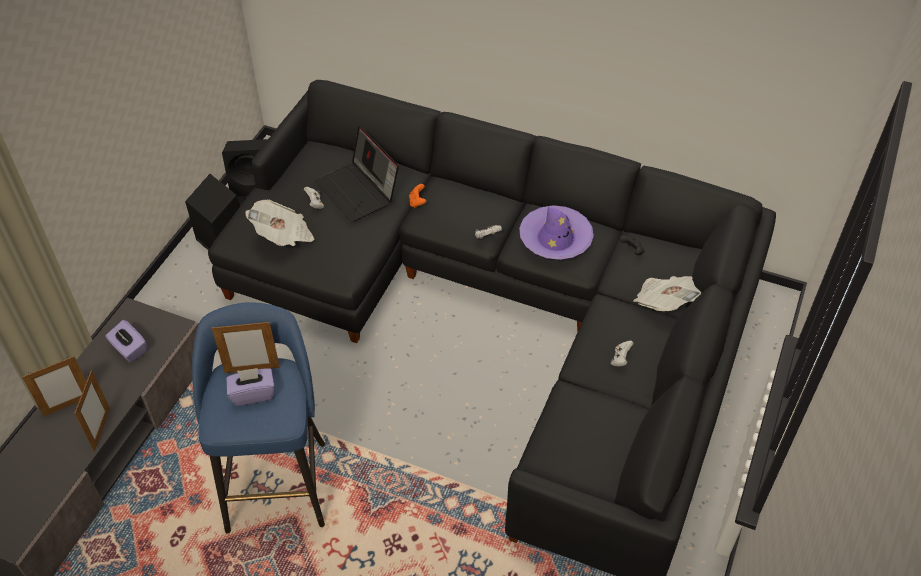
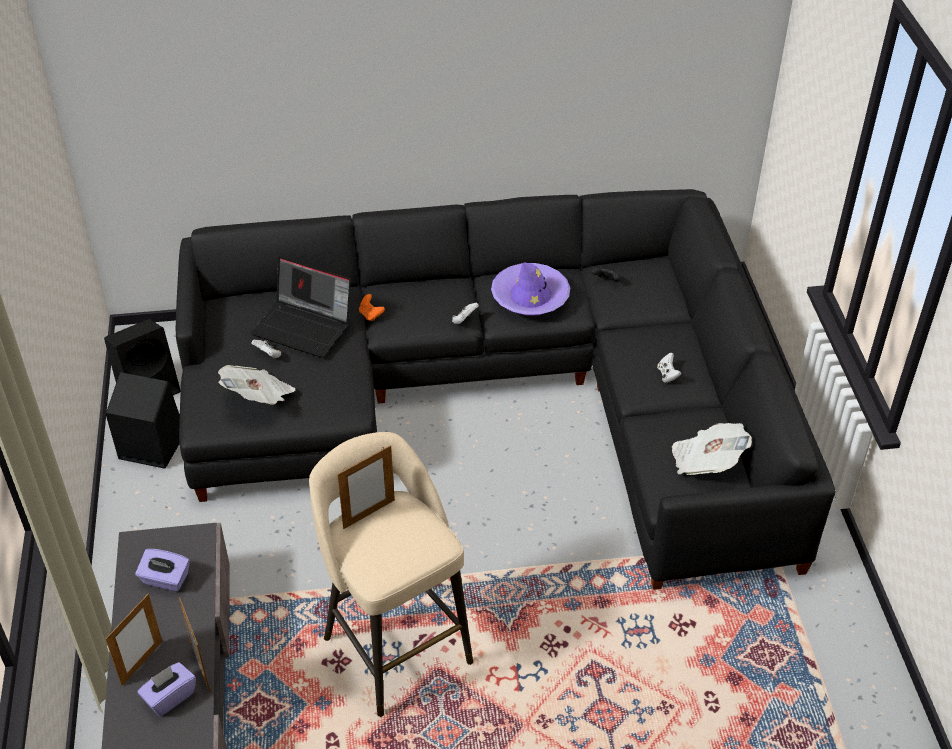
camera: 30 degrees left, 5 degrees down
blue stool [192,302,325,534] -> beige stool [309,432,473,717]
purple tissue box [226,368,275,406] -> purple tissue box moved to [137,662,196,717]
newspaper [634,276,701,311] -> newspaper moved to [672,423,752,475]

